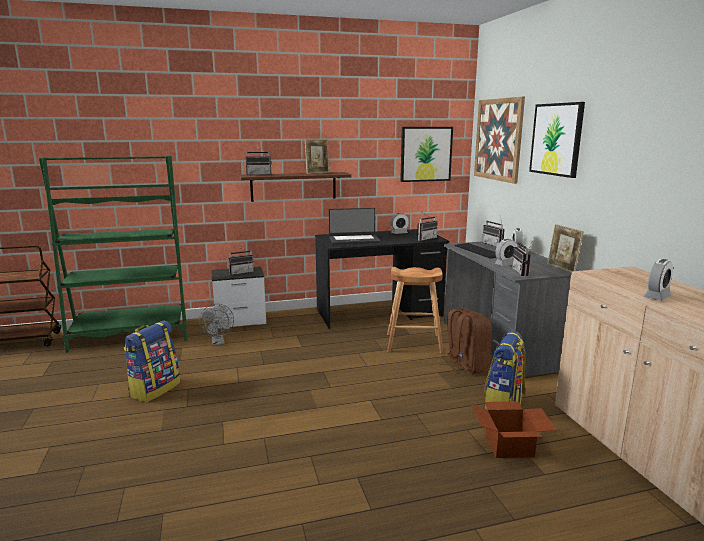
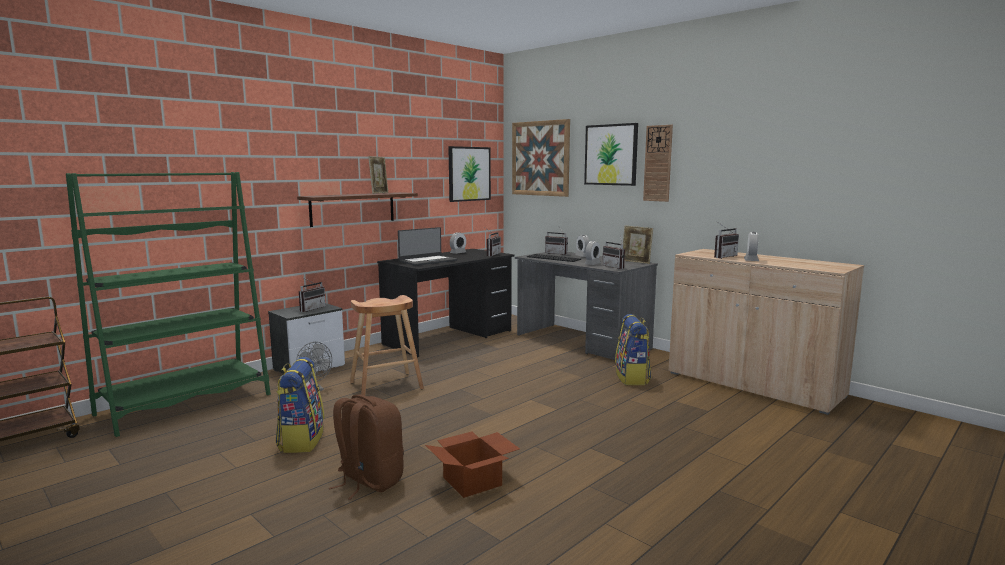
camera: 30 degrees left, 5 degrees down
radio [245,145,272,176] -> radio moved to [714,221,739,259]
brown stool [387,267,443,354] -> brown stool moved to [350,295,424,396]
brown backpack [439,308,492,374] -> brown backpack moved to [329,395,404,500]
cardboard box [471,402,557,458] -> cardboard box moved to [425,431,520,498]
none -> wall clock [643,125,673,202]

